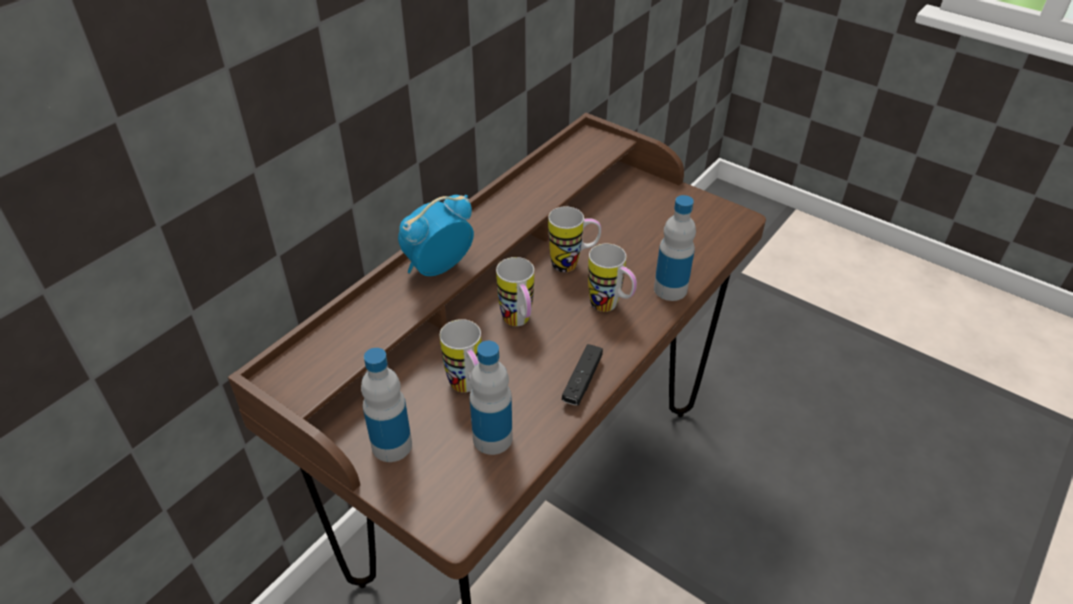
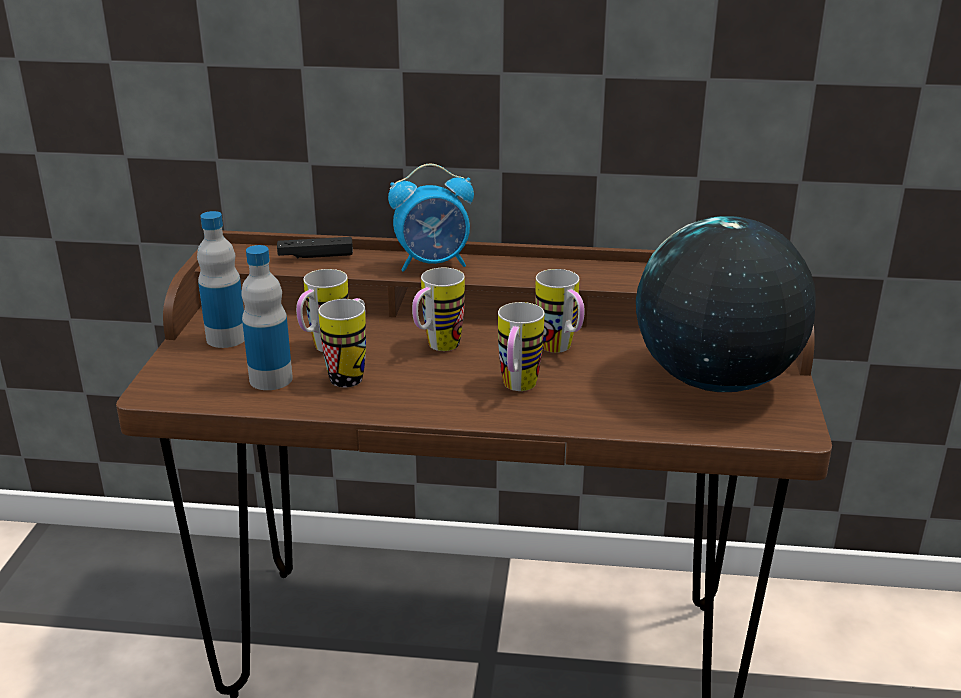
camera: 60 degrees right, 15 degrees down
alarm clock [398,195,474,276] -> alarm clock turned 150 degrees clockwise [388,164,474,272]
black game controller [562,344,603,405] -> black game controller moved to [277,237,353,259]
bottle [654,195,696,301] -> none
none -> mug [318,298,366,387]
none -> globe [636,216,816,392]

